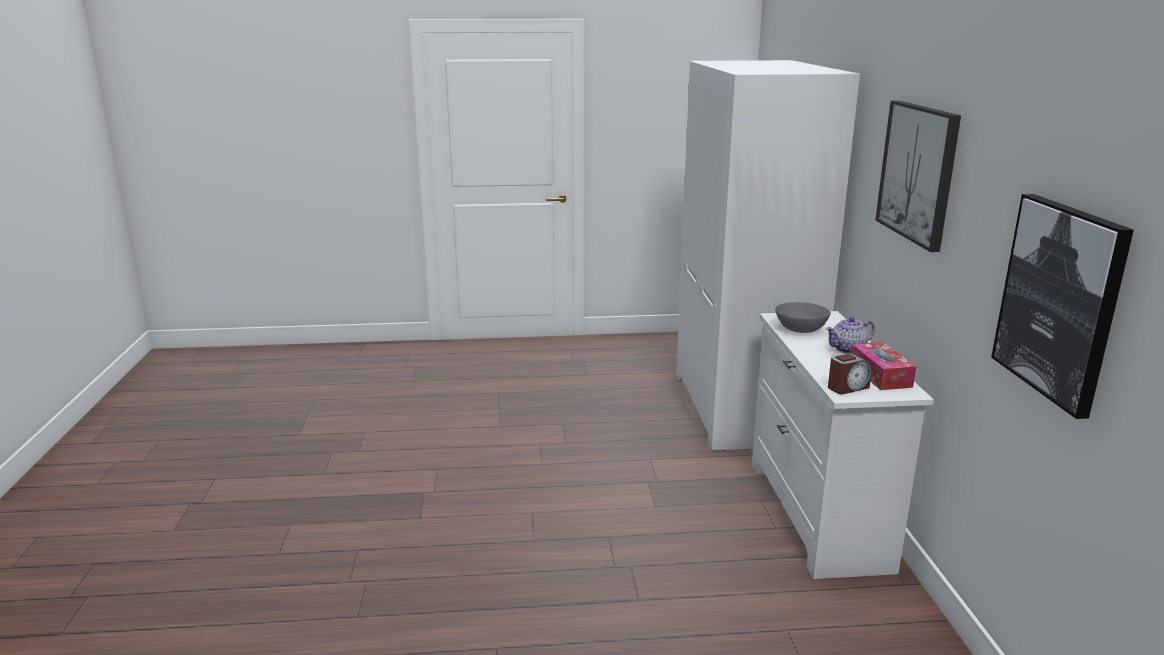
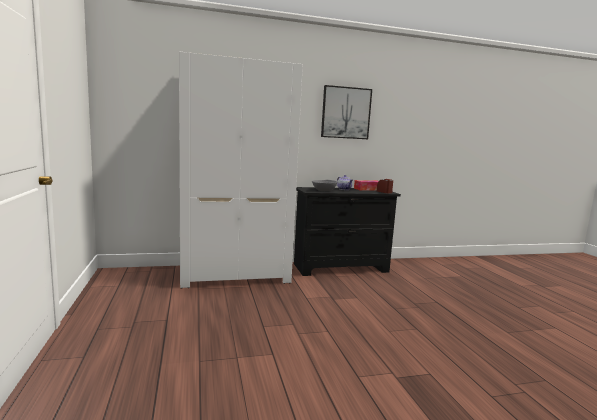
camera: 100 degrees left, 10 degrees down
white dresser [752,311,934,579] -> black dresser [294,187,401,276]
picture [991,194,1134,419] -> none

